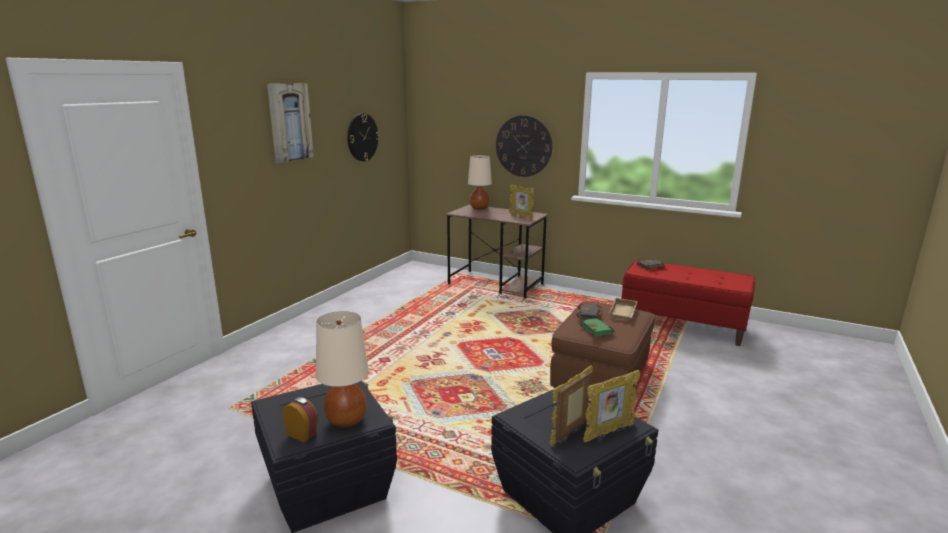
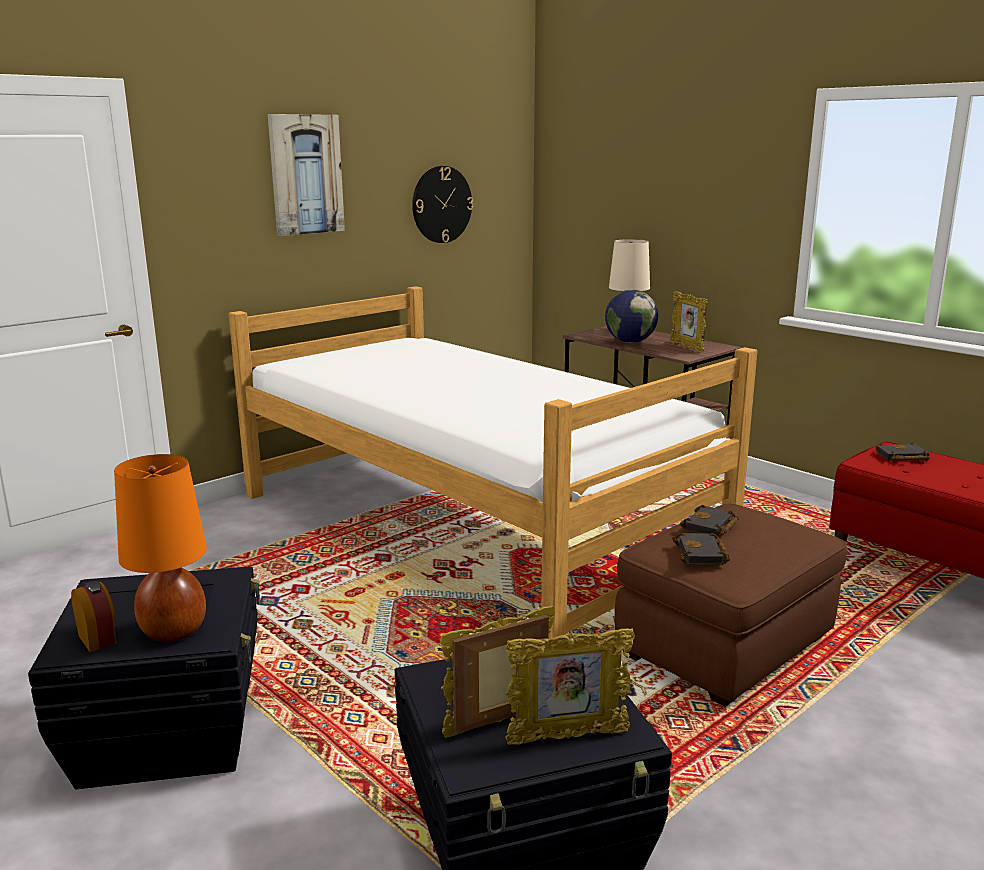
camera: 20 degrees right, 0 degrees up
beige table lamp [316,311,369,428] -> orange table lamp [114,454,207,642]
wall clock [496,115,552,177] -> none
green book [579,318,614,336] -> black book [672,533,730,565]
beige tray [608,297,638,320] -> none
none -> bed [228,286,757,638]
none -> globe [605,290,658,343]

